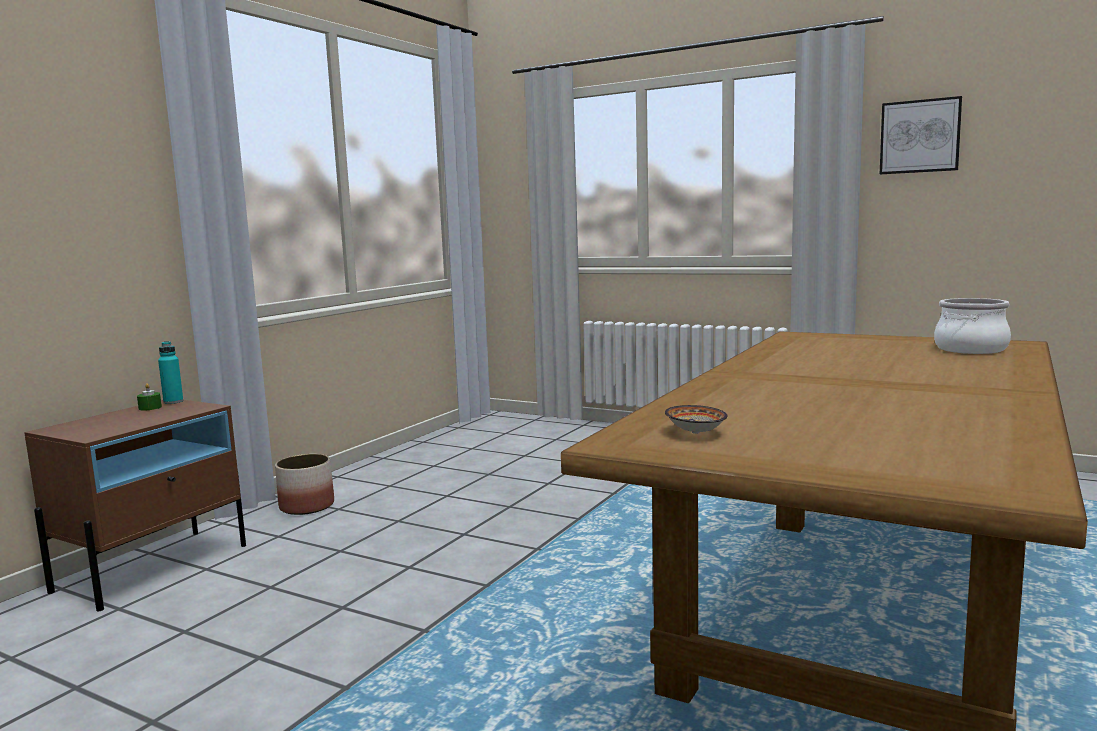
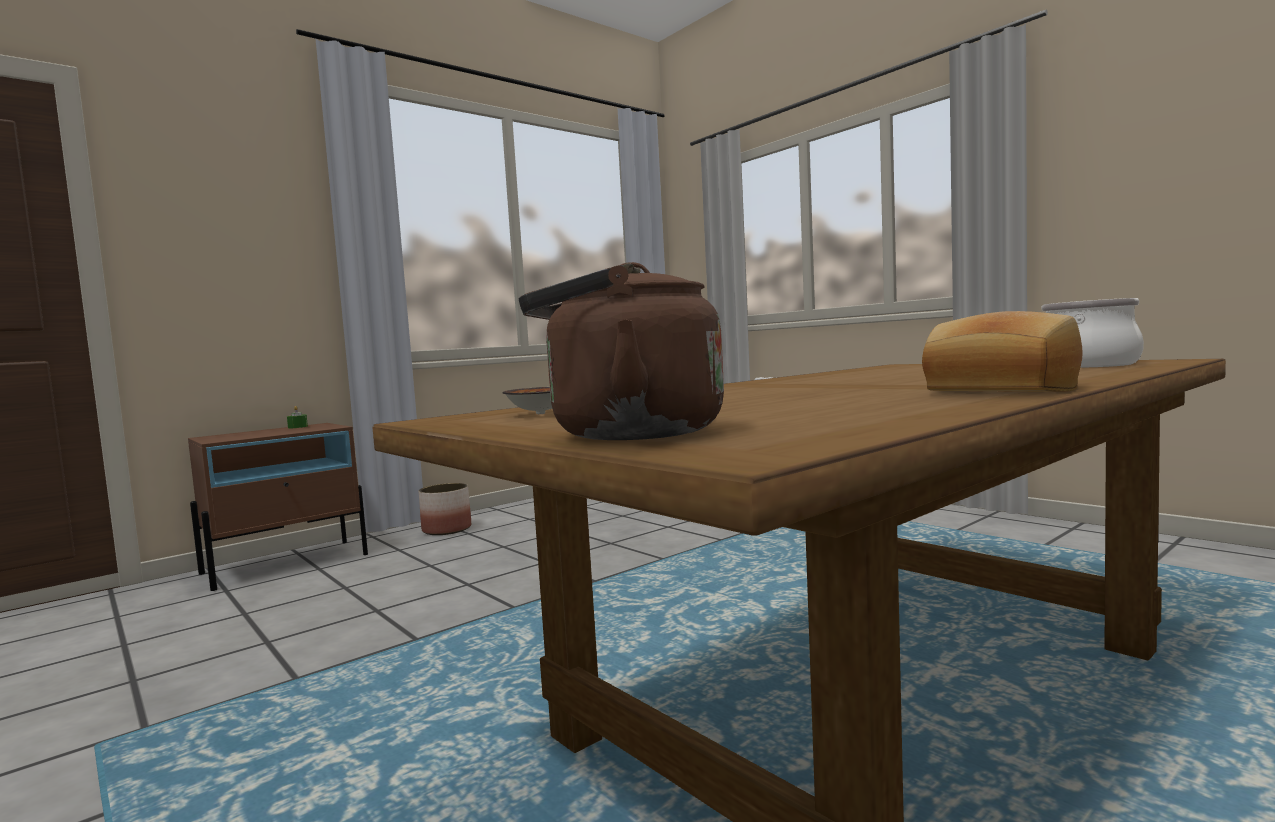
camera: 20 degrees right, 5 degrees down
turquoise bottle [158,341,183,404] -> none
picture [880,96,962,174] -> none
none -> brown kettle [519,262,724,440]
none -> bread [922,311,1083,392]

